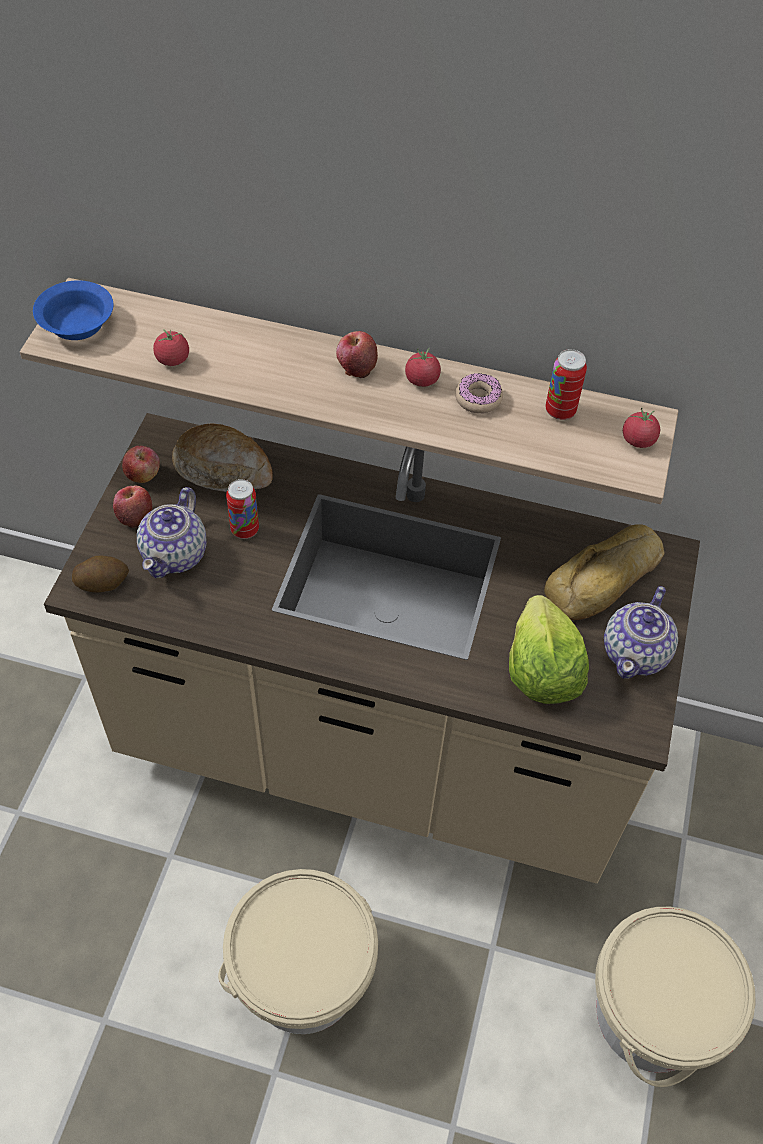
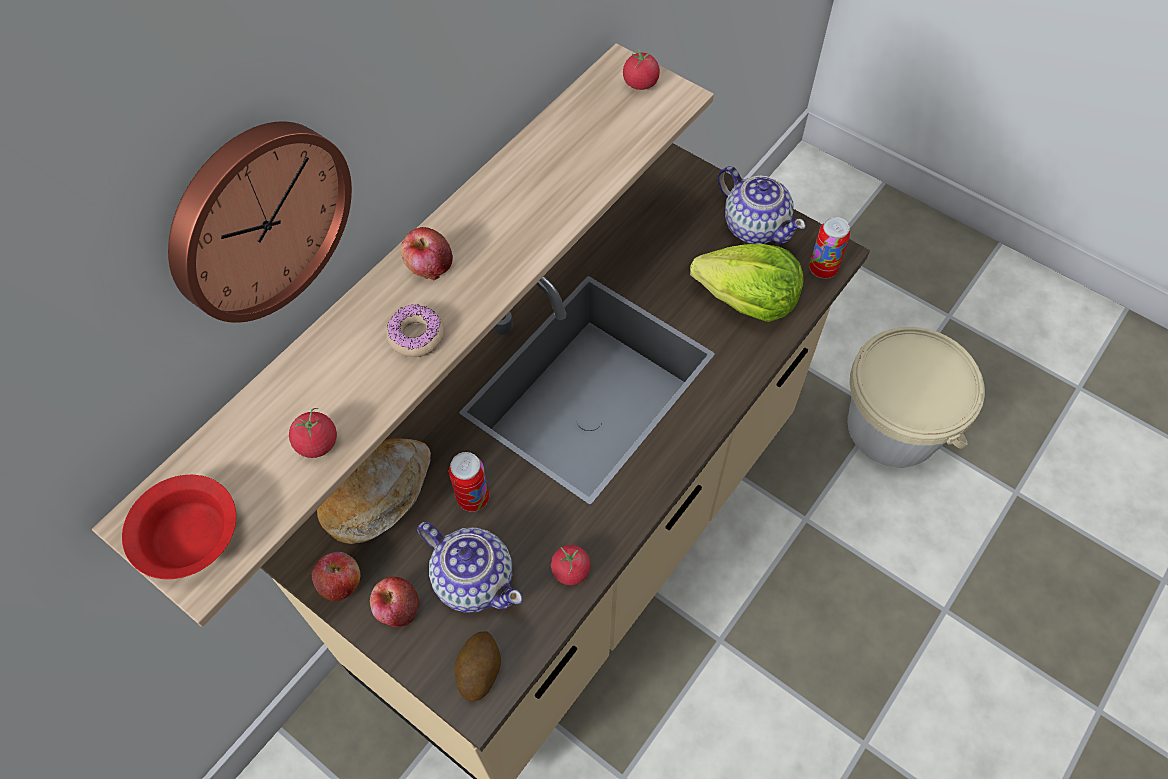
camera: 65 degrees left, 5 degrees up
blue bowl [33,280,114,340] -> red bowl [122,475,236,579]
beige bucket [218,869,378,1034] -> none
tomato [405,348,441,387] -> tomato moved to [551,545,591,585]
donut [455,373,503,413] -> donut moved to [386,304,444,357]
bread [544,524,664,620] -> none
can [546,349,587,420] -> can moved to [809,217,850,279]
none -> wall clock [168,121,352,323]

